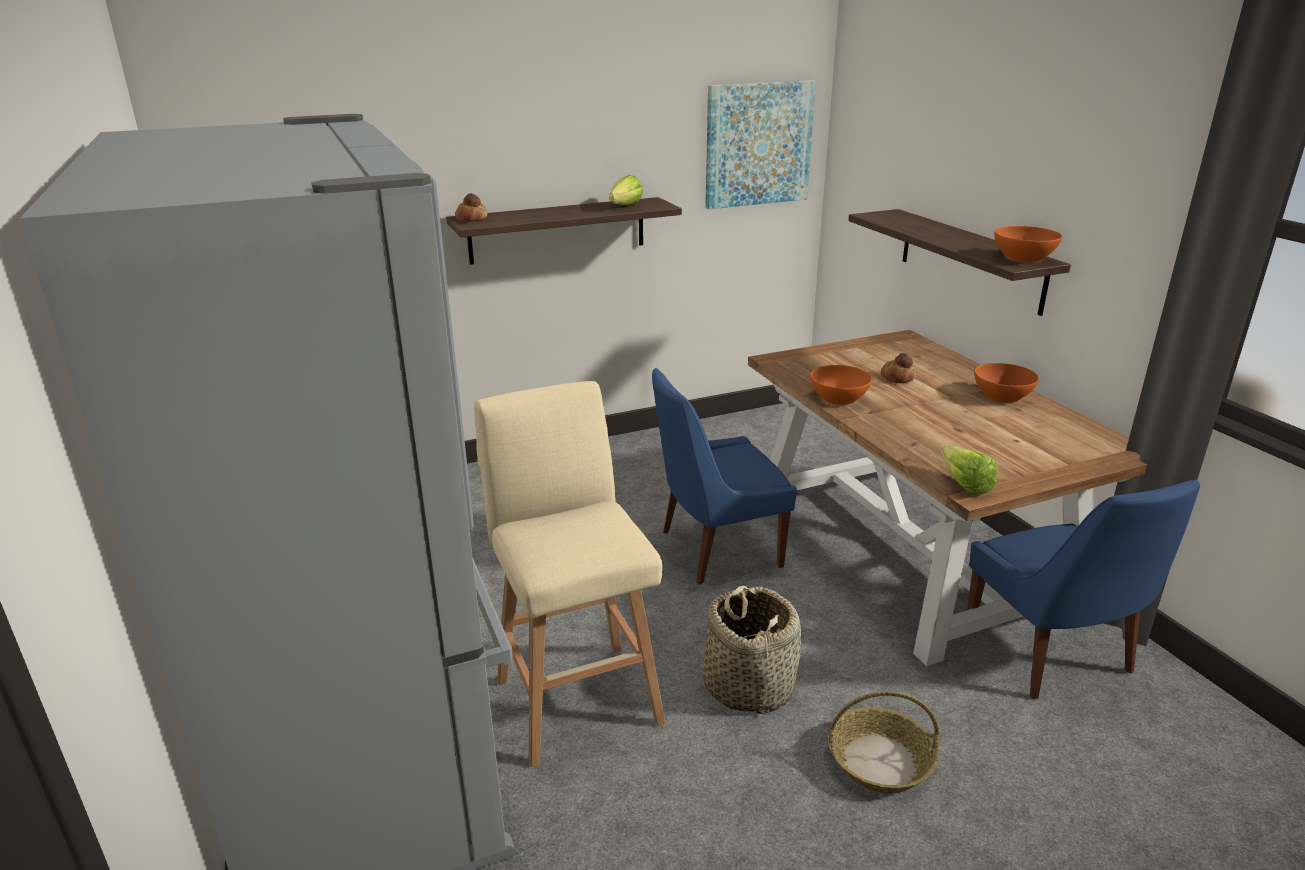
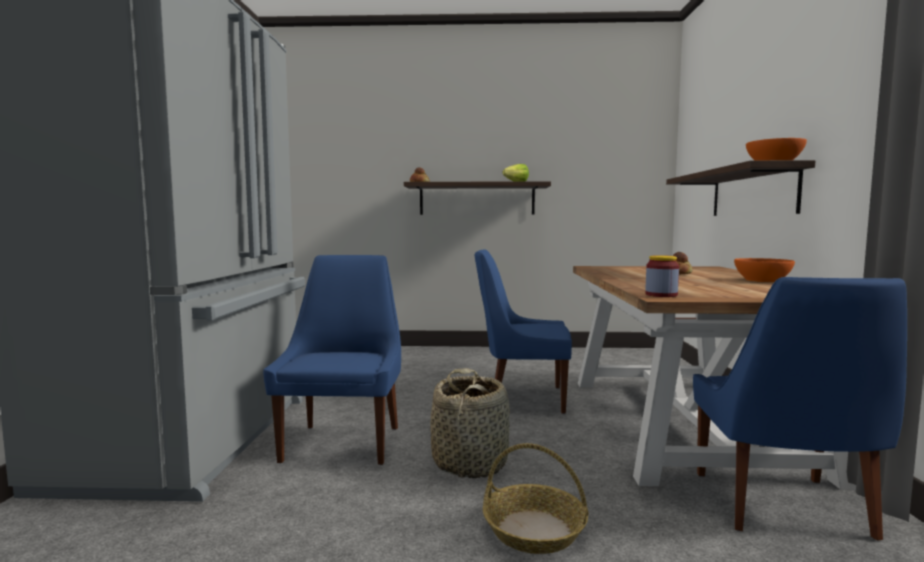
camera: 25 degrees right, 20 degrees down
beige stool [474,381,666,767] -> blue chair [263,255,401,465]
picture [705,80,816,209] -> none
orange bowl [810,365,872,405] -> none
lettuce [941,446,998,495] -> jar [645,255,679,297]

